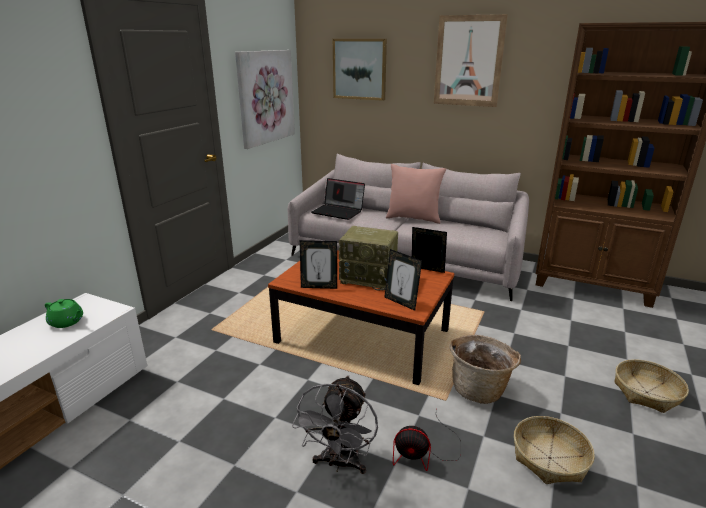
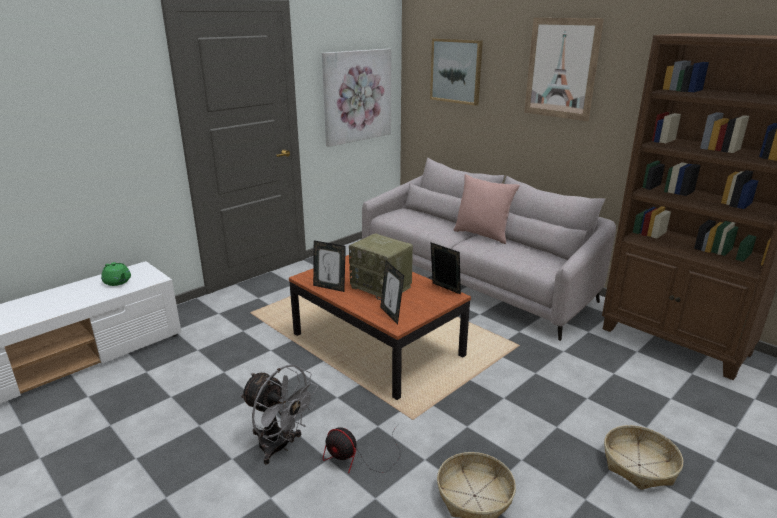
camera: 20 degrees right, 0 degrees up
grey fan [292,375,378,474] -> grey fan turned 90 degrees counterclockwise [240,365,318,465]
laptop [311,178,365,220] -> none
basket [449,335,521,404] -> none

